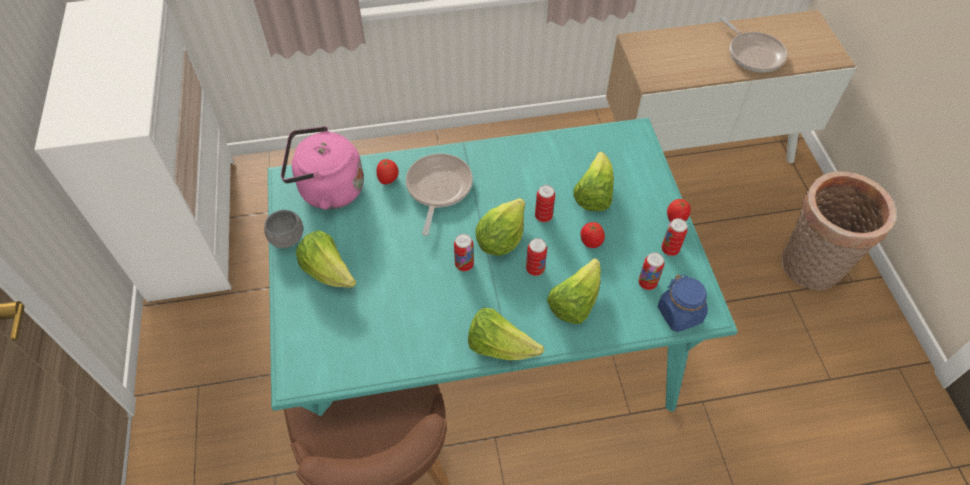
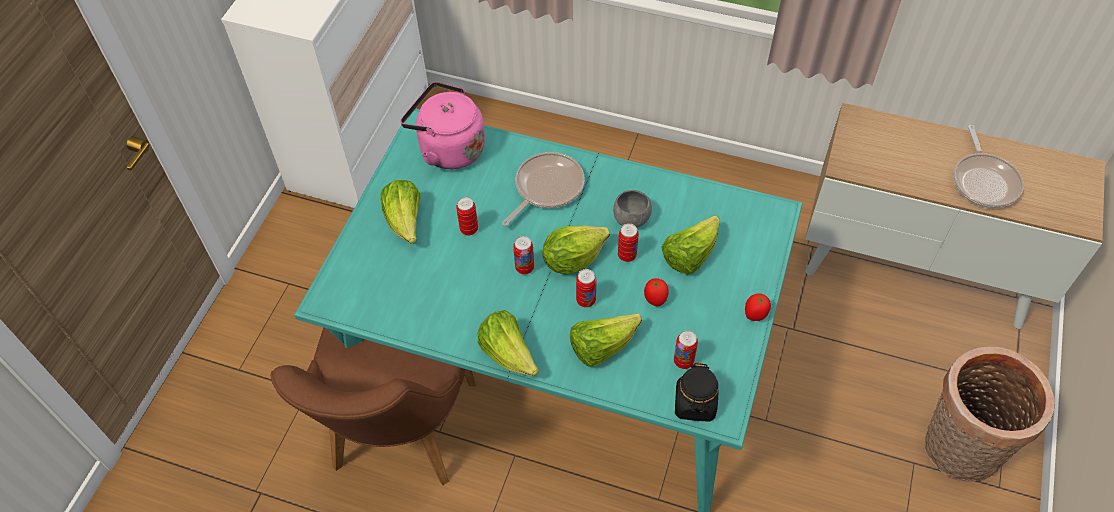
camera: 30 degrees right, 0 degrees up
grey bowl [264,210,303,248] -> grey bowl moved to [613,190,652,227]
tomato [376,159,399,184] -> none
blue jar [658,274,708,332] -> black jar [675,362,719,422]
can [661,218,688,256] -> can moved to [456,197,478,235]

